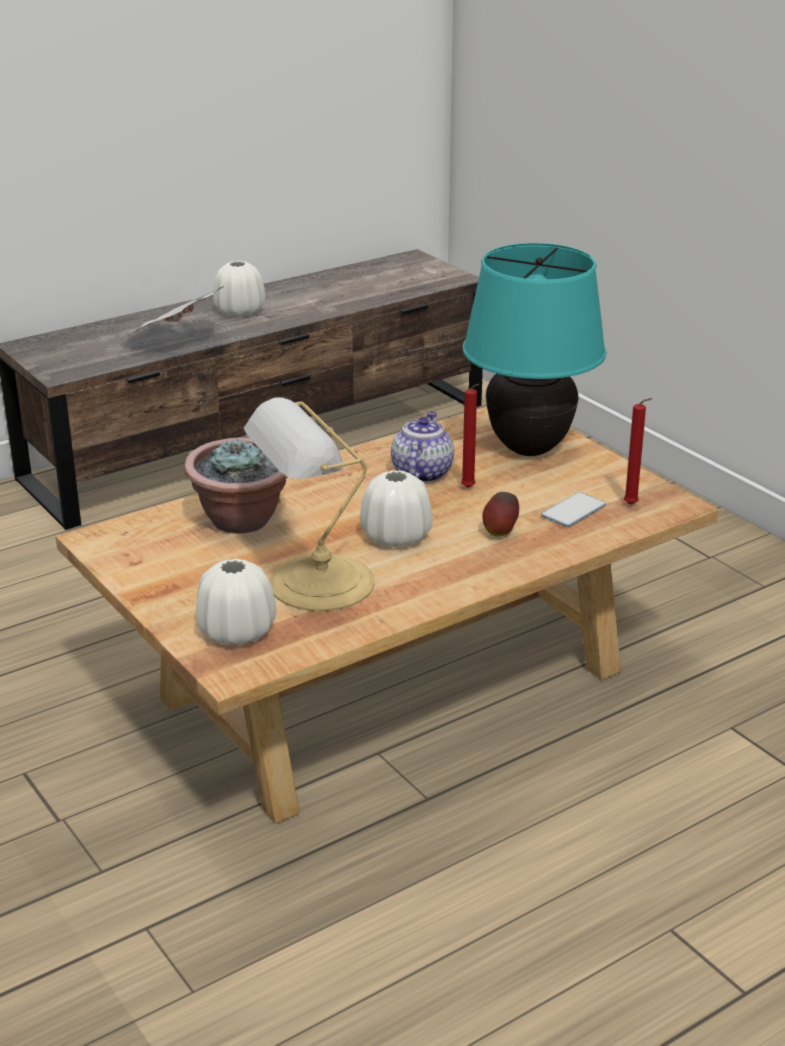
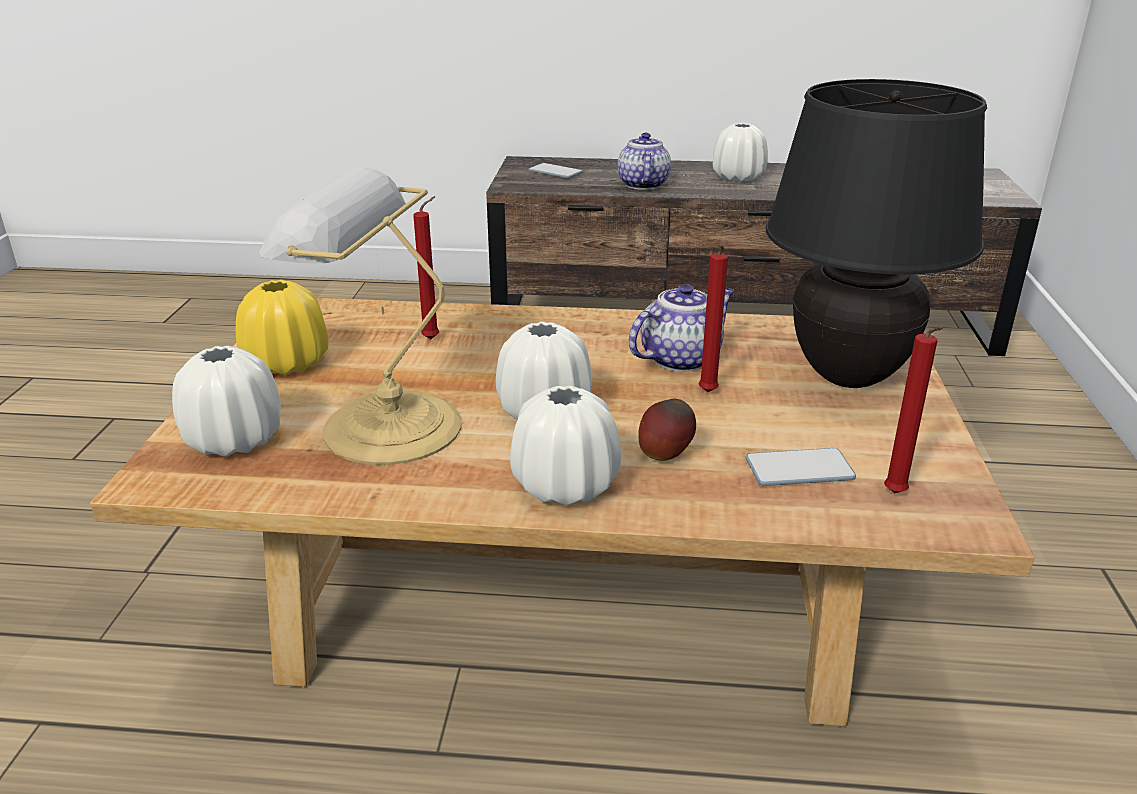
camera: 40 degrees right, 0 degrees up
newspaper [122,286,224,339] -> teapot [617,133,671,190]
potted plant [184,438,287,534] -> red candle [413,196,439,339]
turquoise table lamp [463,243,606,456] -> black table lamp [766,79,987,388]
none -> yellow vase [236,280,329,375]
none -> white vase [510,386,621,506]
none -> phone [528,163,583,178]

